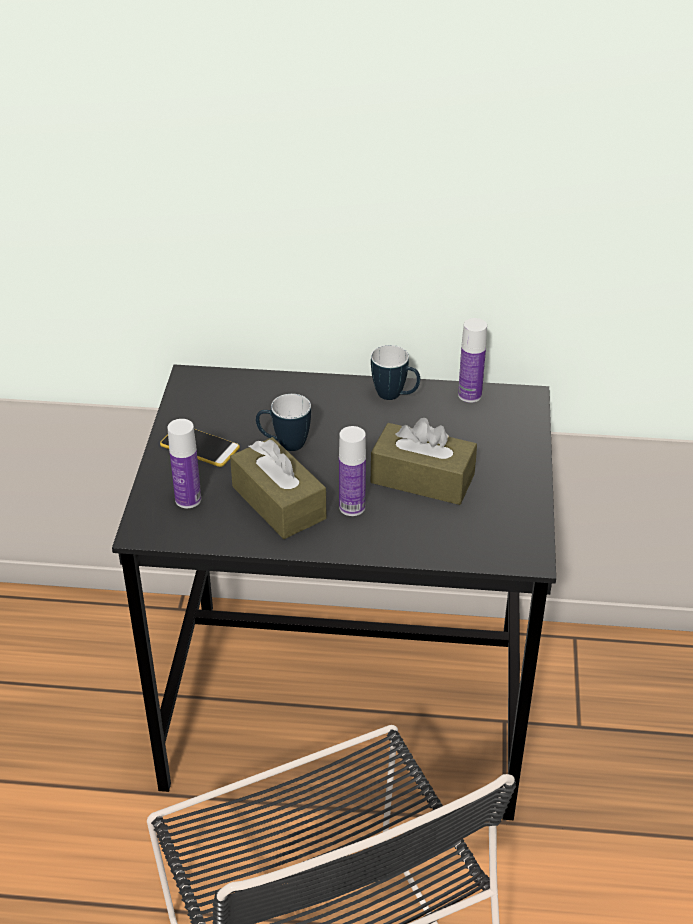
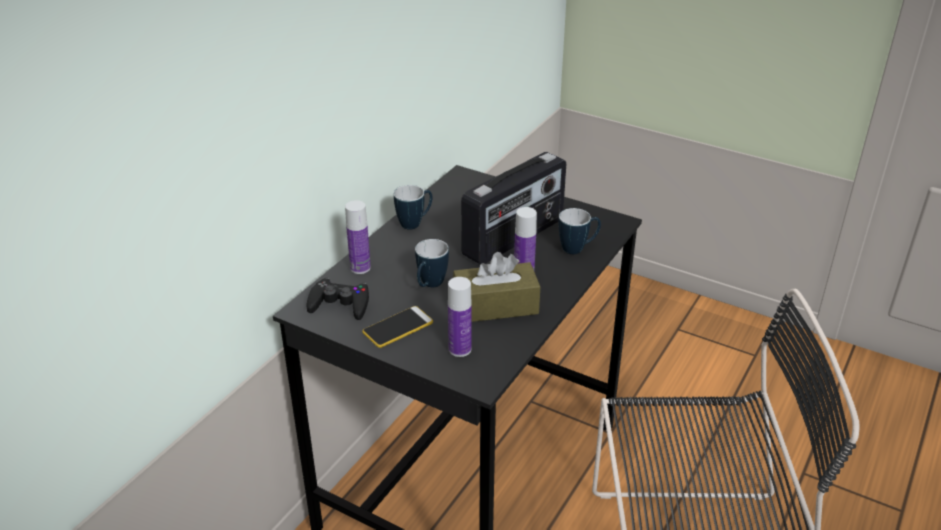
camera: 65 degrees left, 5 degrees down
brown tissue box [371,418,477,505] -> radio [461,152,566,264]
bottle [458,318,487,403] -> bottle moved to [345,200,371,274]
none -> black game controller [307,278,369,320]
none -> mug [559,208,601,254]

